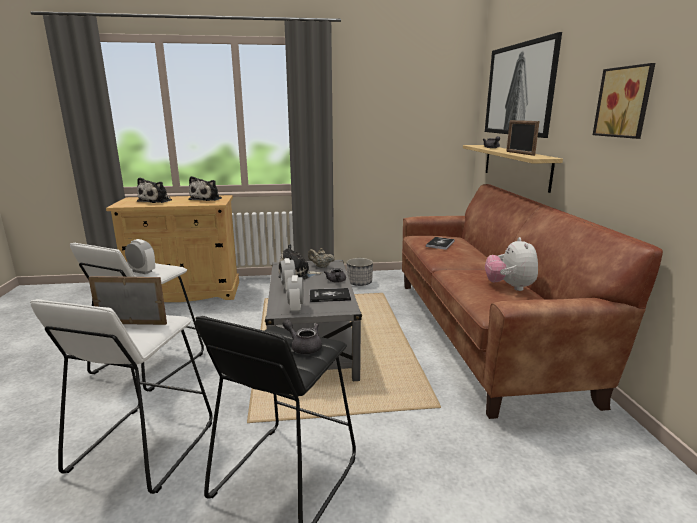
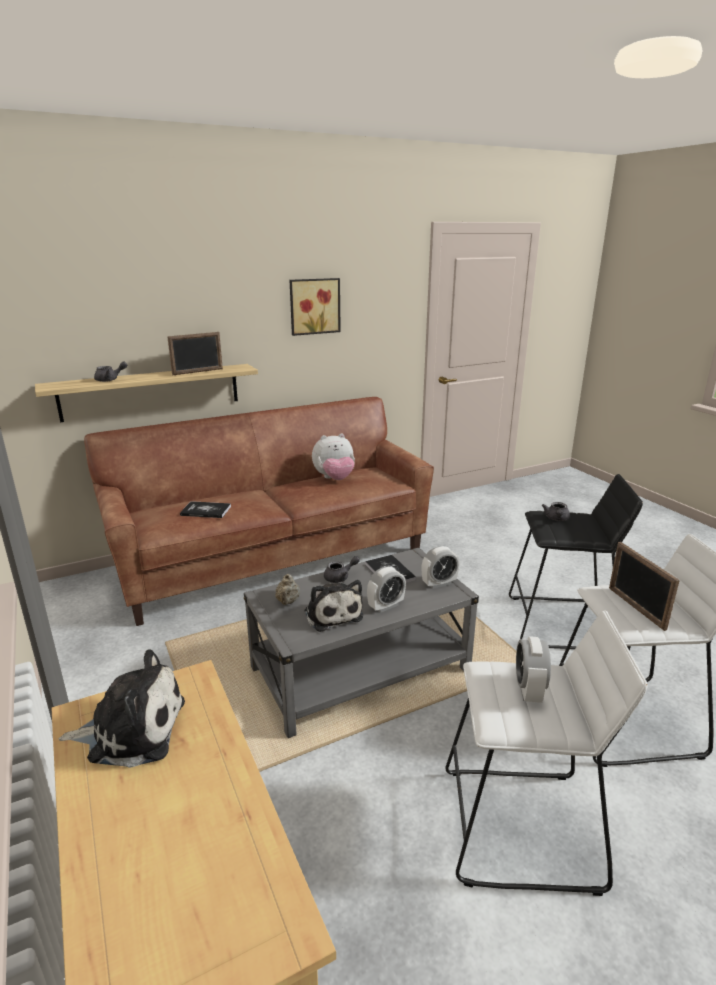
camera: 110 degrees left, 5 degrees up
plush toy [137,178,172,203] -> none
planter [347,258,373,286] -> none
picture [485,32,562,138] -> none

